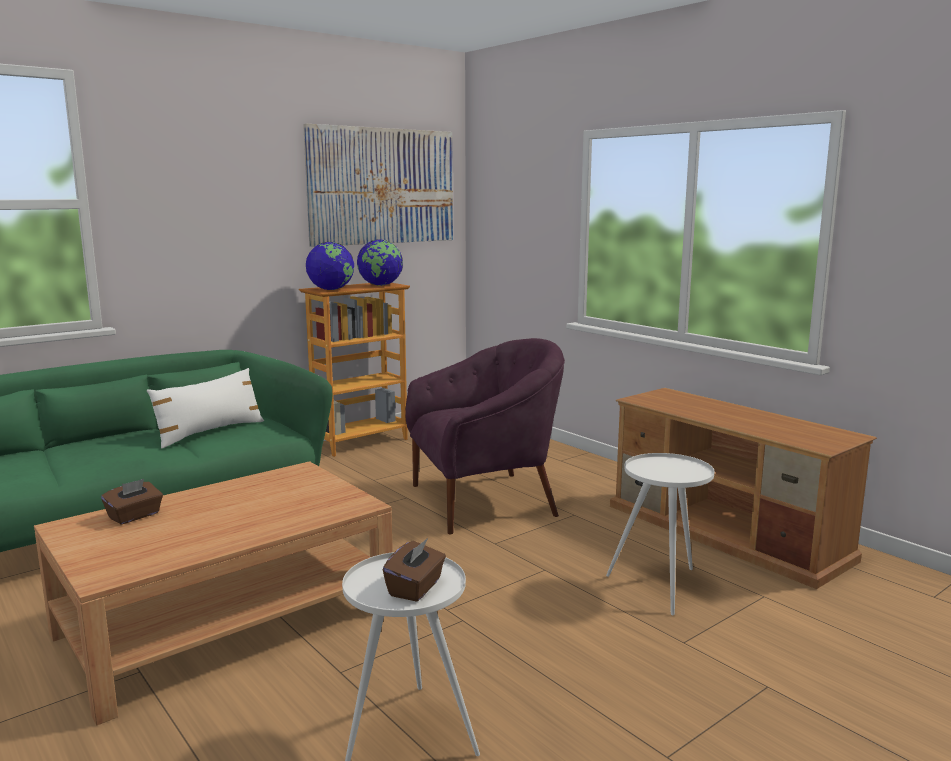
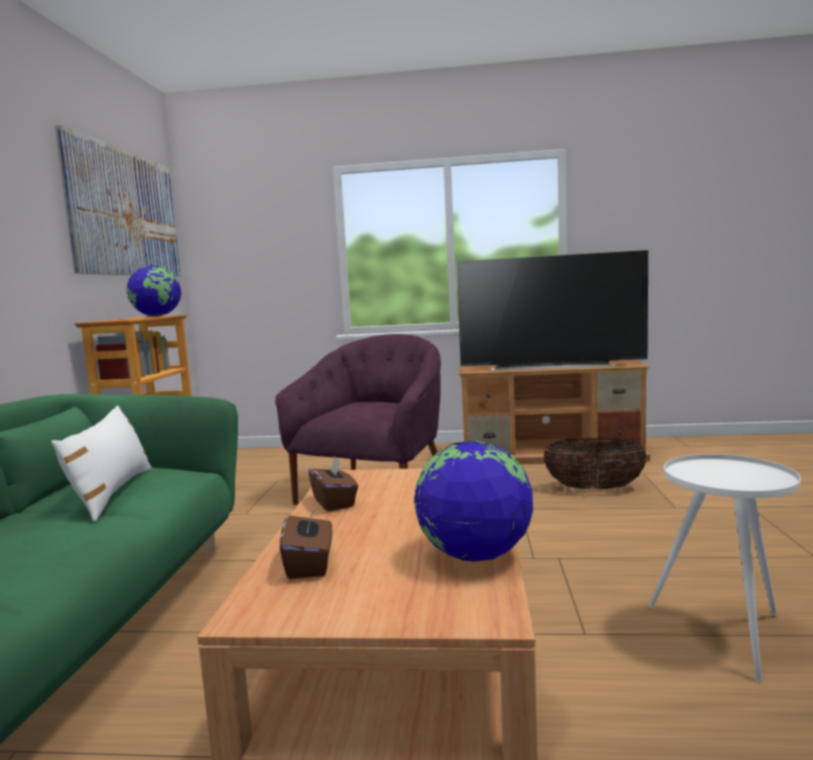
camera: 45 degrees left, 5 degrees down
globe [306,242,354,290] -> globe moved to [414,441,533,562]
brown tissue box [383,538,446,602] -> brown tissue box moved to [308,456,358,511]
white side table [606,453,715,615] -> basket [543,438,647,490]
none -> television [457,250,648,371]

